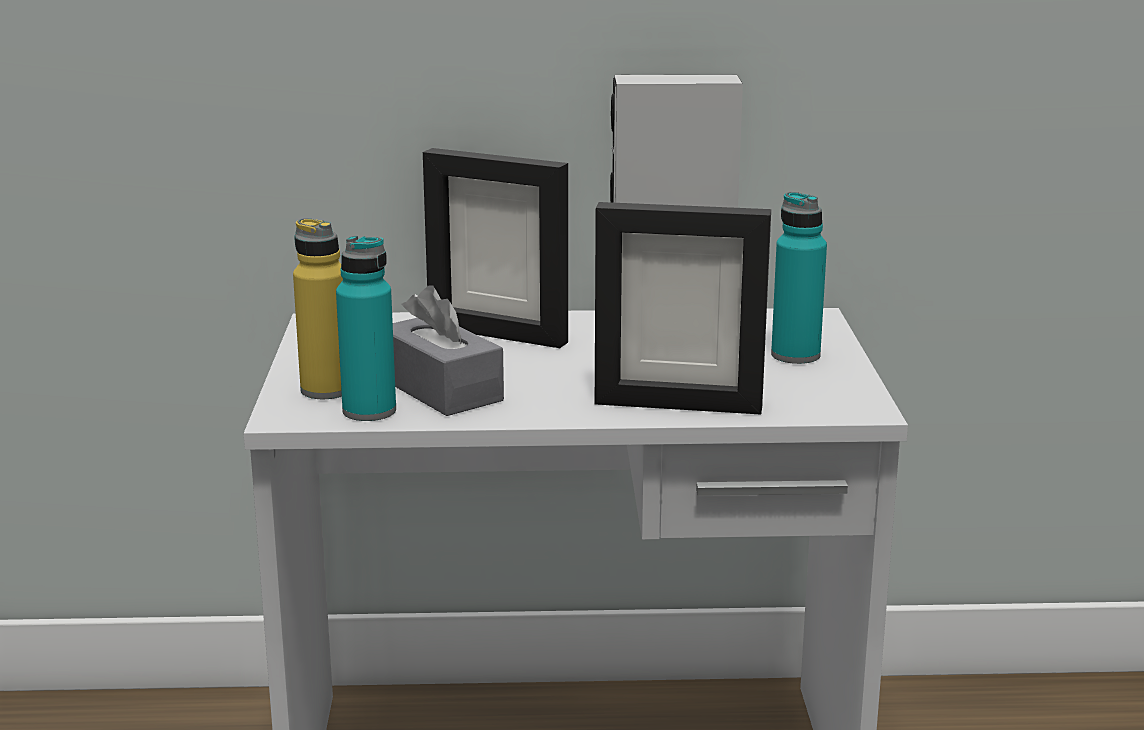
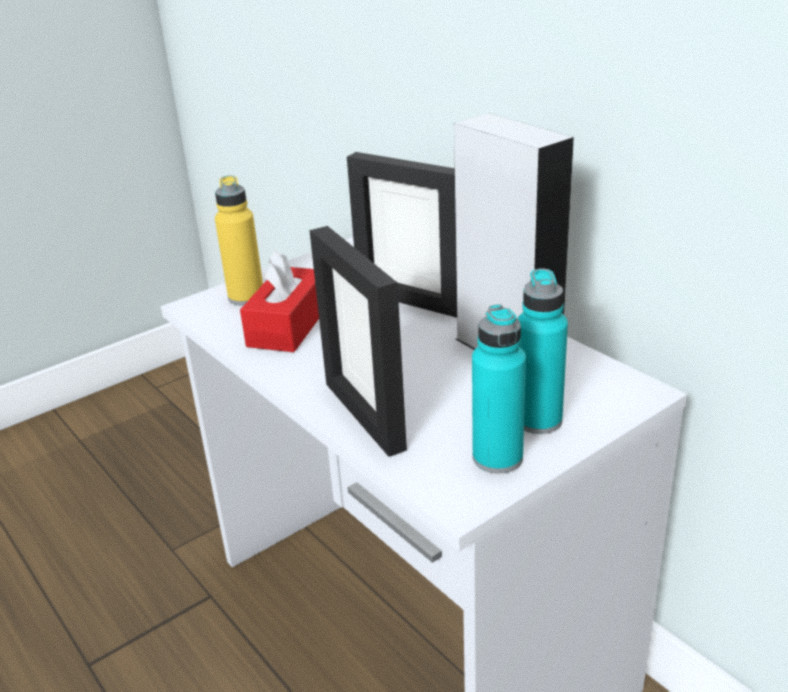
camera: 55 degrees right, 10 degrees up
turquoise bottle [336,236,396,421] -> turquoise bottle moved to [472,304,526,474]
grey tissue box [393,285,504,416] -> red tissue box [240,250,319,352]
picture frame [423,148,568,348] -> picture frame turned 45 degrees counterclockwise [347,152,457,318]

